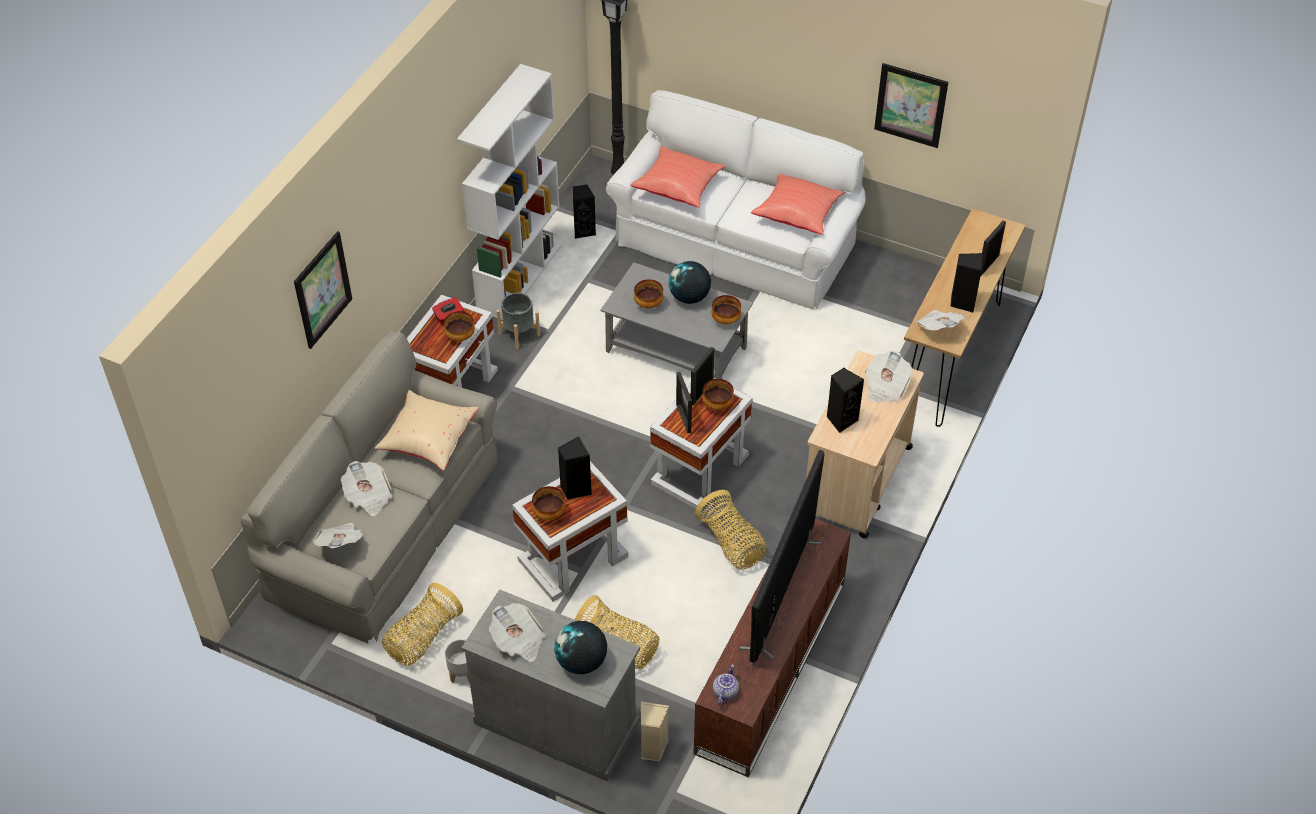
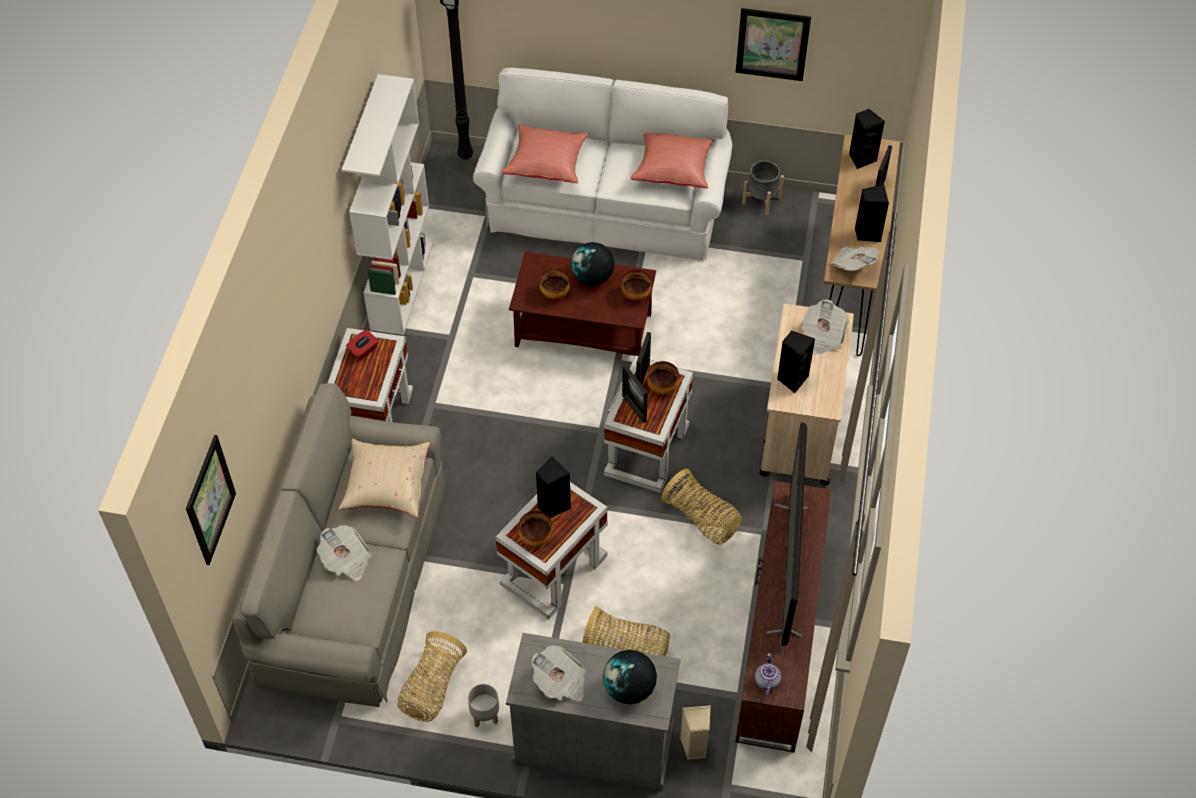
camera: 15 degrees left, 5 degrees up
picture [294,231,352,349] -> picture moved to [186,435,236,565]
newspaper [313,523,364,548] -> none
bowl [444,311,475,341] -> none
grey planter [496,292,540,349] -> grey planter moved to [742,161,784,215]
black speaker [573,184,596,239] -> black speaker moved to [849,109,885,169]
grey coffee table [600,262,753,379] -> brown coffee table [509,252,656,356]

